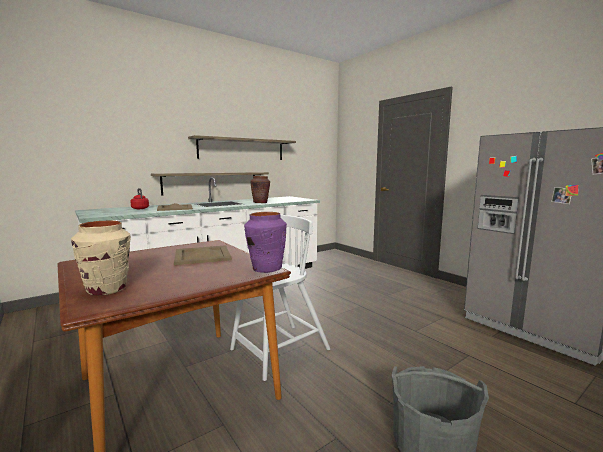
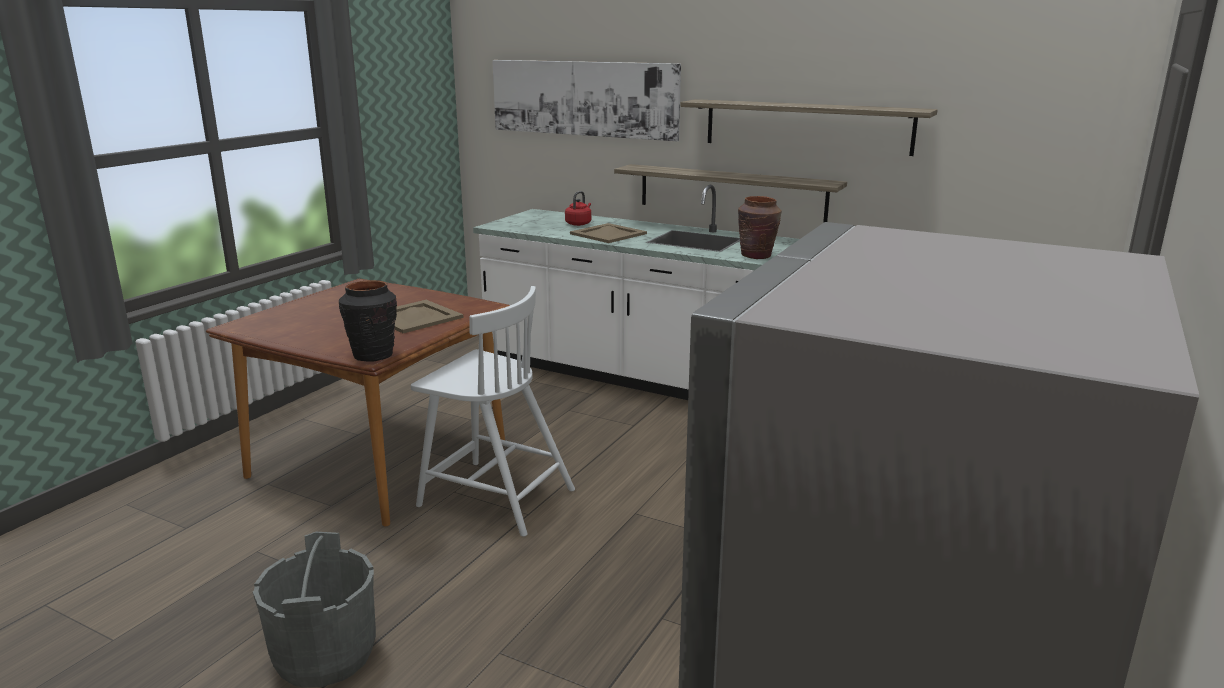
camera: 65 degrees right, 10 degrees up
beige vase [71,221,131,296] -> none
purple vase [244,212,287,273] -> black vase [339,280,397,362]
none -> picture [492,60,681,141]

